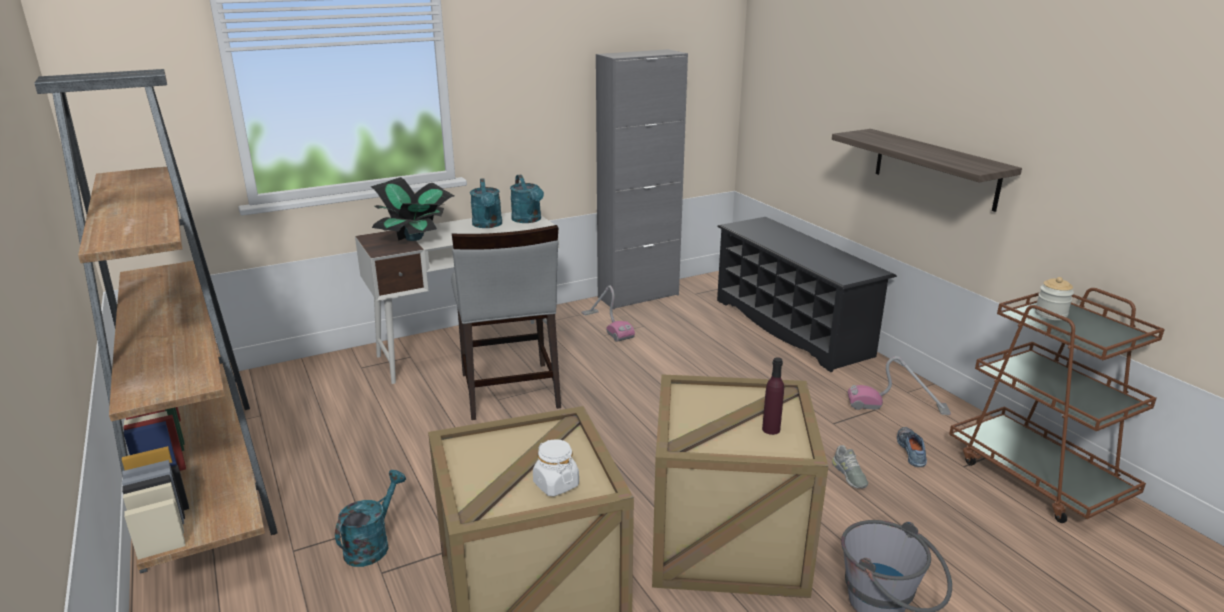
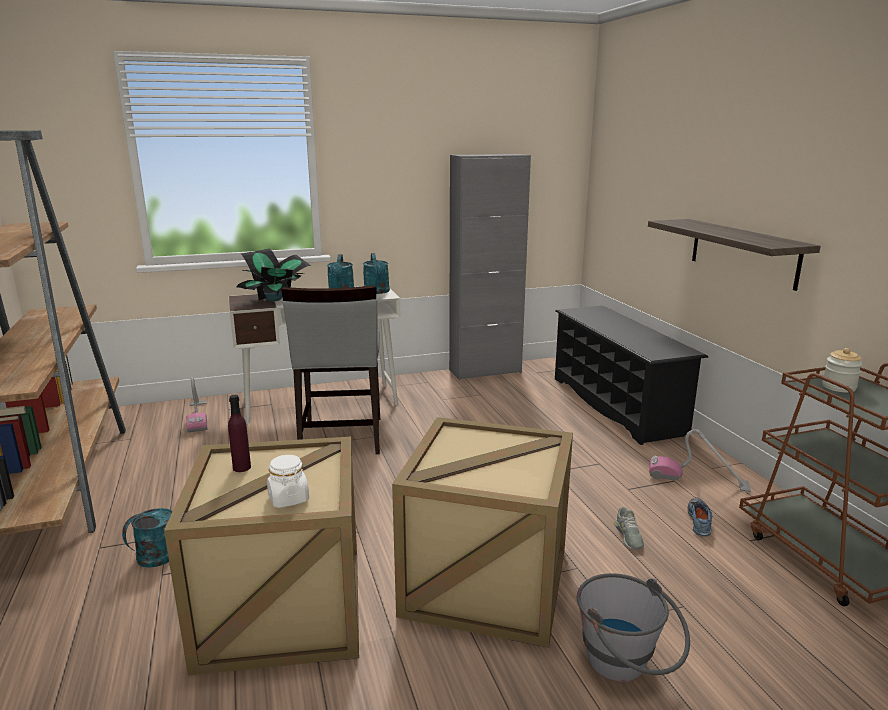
camera: 10 degrees right, 5 degrees down
vacuum cleaner [581,285,635,342] -> vacuum cleaner moved to [186,377,208,432]
purple bottle [762,357,784,435] -> purple bottle moved to [228,395,251,472]

